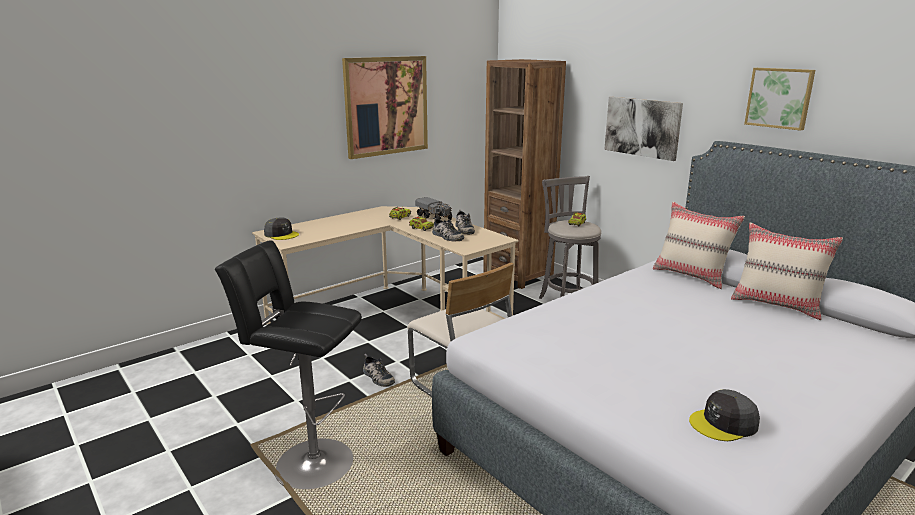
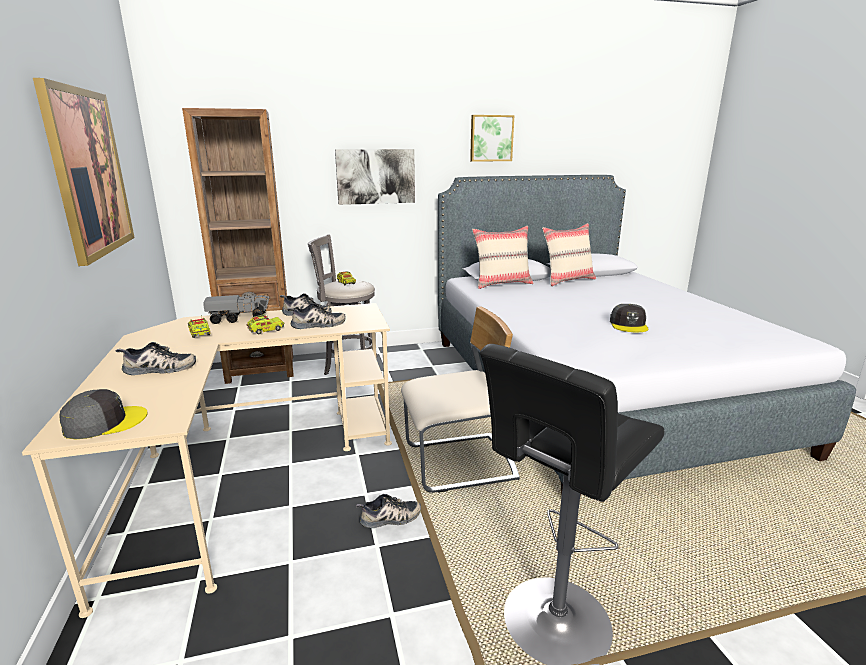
camera: 65 degrees left, 0 degrees up
grey cap [689,389,760,441] -> grey cap moved to [610,304,648,332]
none -> shoe [116,342,196,375]

